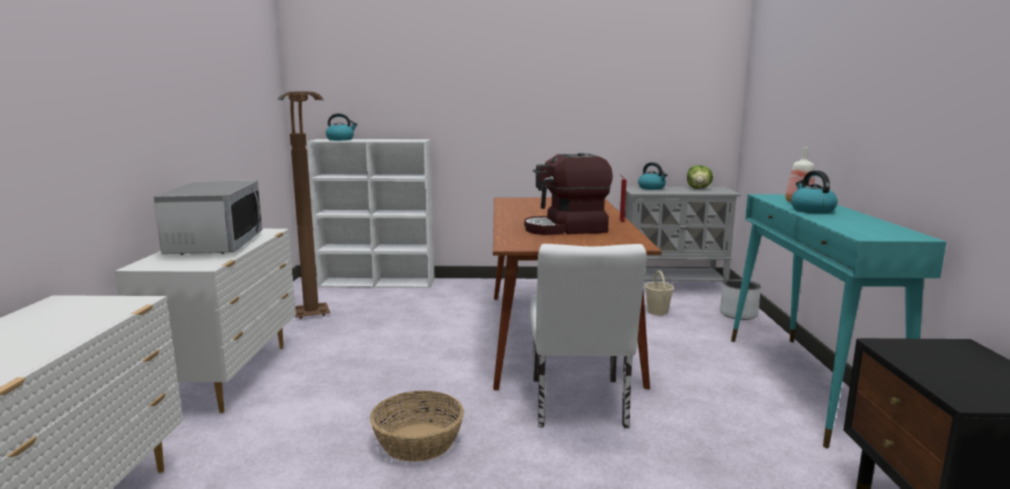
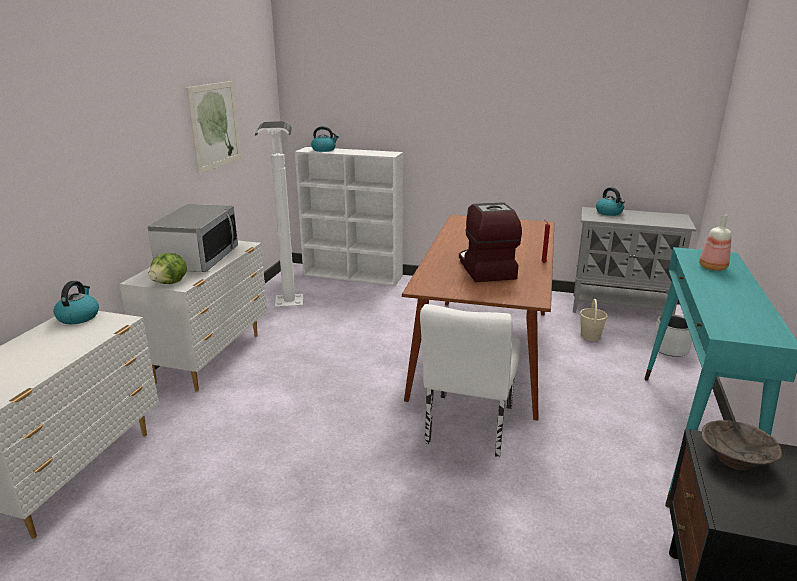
camera: 15 degrees right, 10 degrees up
brown floor lamp [277,92,330,319] -> white floor lamp [254,121,303,308]
basket [370,391,464,462] -> none
coffee machine [524,153,613,235] -> coffee machine turned 75 degrees clockwise [459,202,522,282]
lettuce [687,165,713,189] -> lettuce moved to [148,253,187,284]
kettle [791,170,838,214] -> kettle moved to [53,281,99,324]
none -> picture [186,81,241,174]
none -> brown bowl [701,420,782,470]

